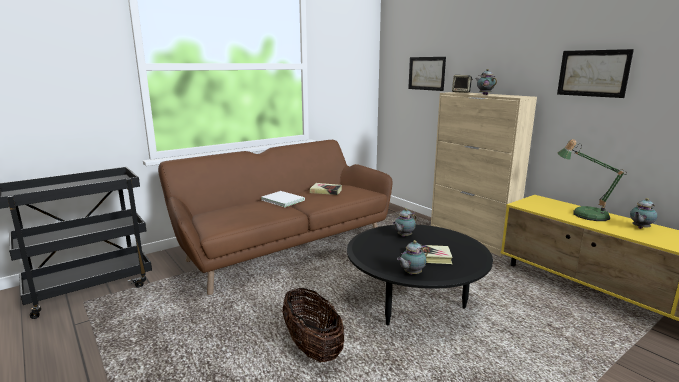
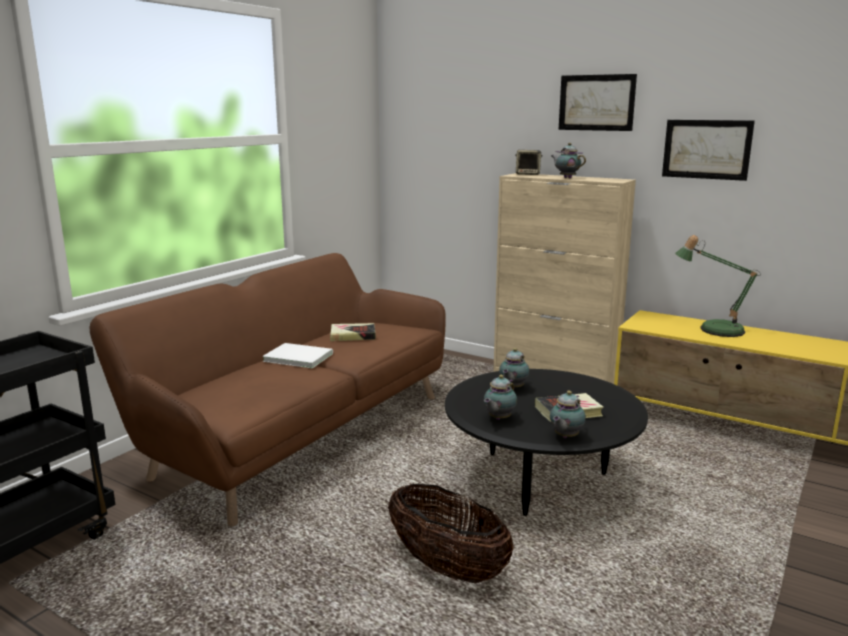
camera: 20 degrees left, 0 degrees up
picture [408,57,446,91] -> picture moved to [559,74,637,131]
teapot [630,198,658,229] -> teapot moved to [484,375,517,420]

